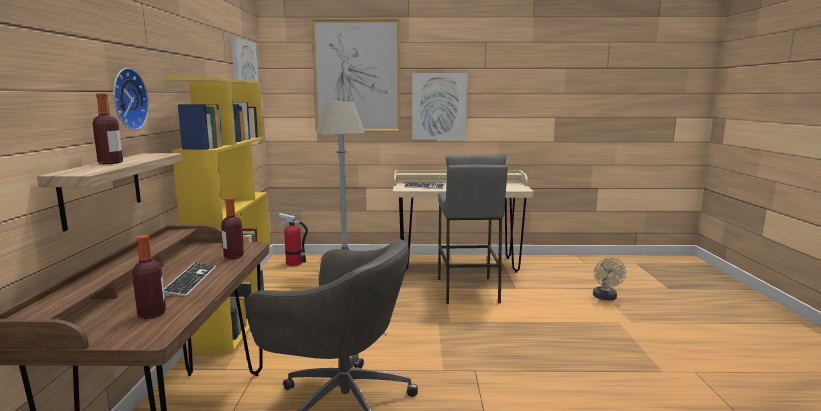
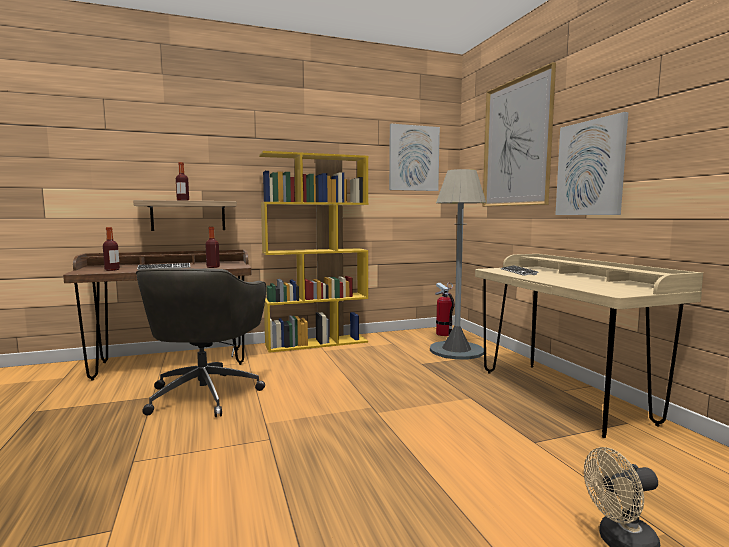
camera: 70 degrees right, 5 degrees down
wall clock [113,68,149,130] -> none
grey stool [438,154,507,304] -> none

